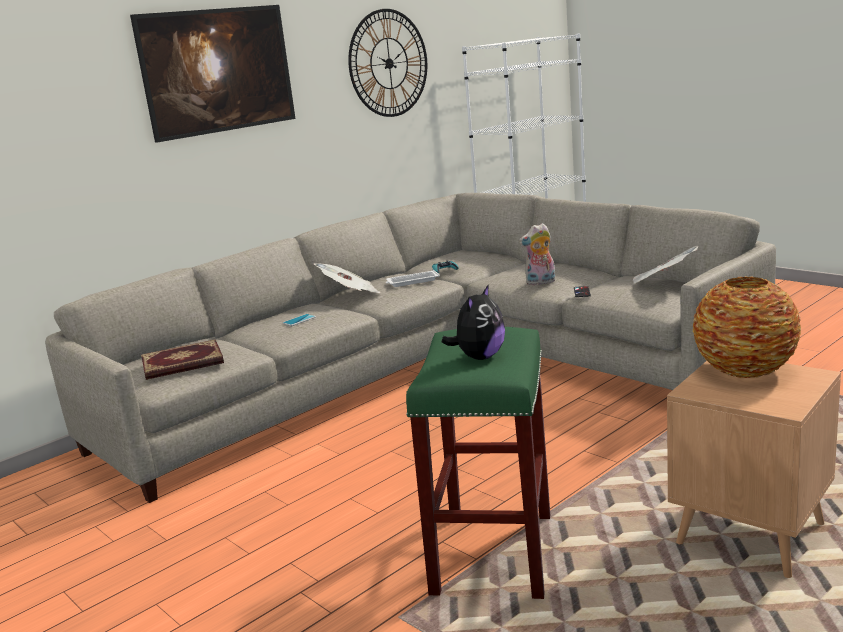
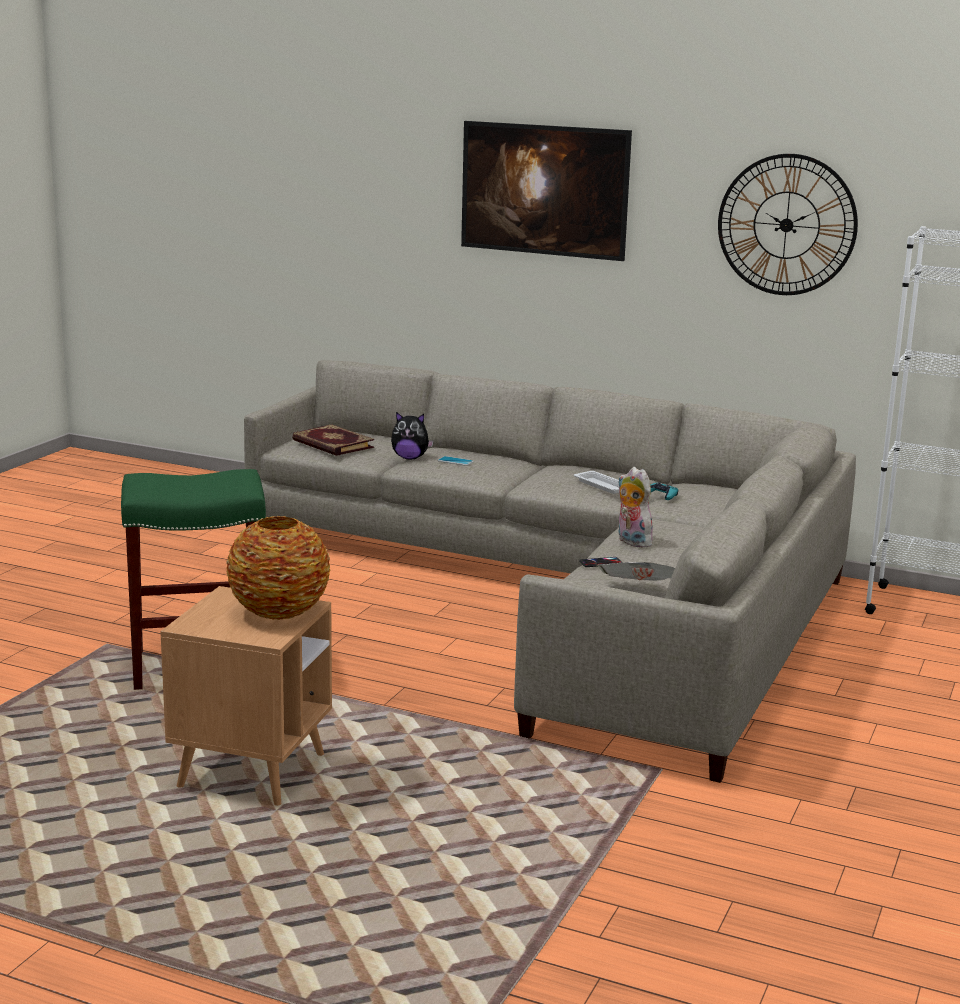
camera: 65 degrees right, 0 degrees up
newspaper [314,263,380,293] -> none
plush toy [442,284,505,360] -> plush toy moved to [391,412,434,459]

